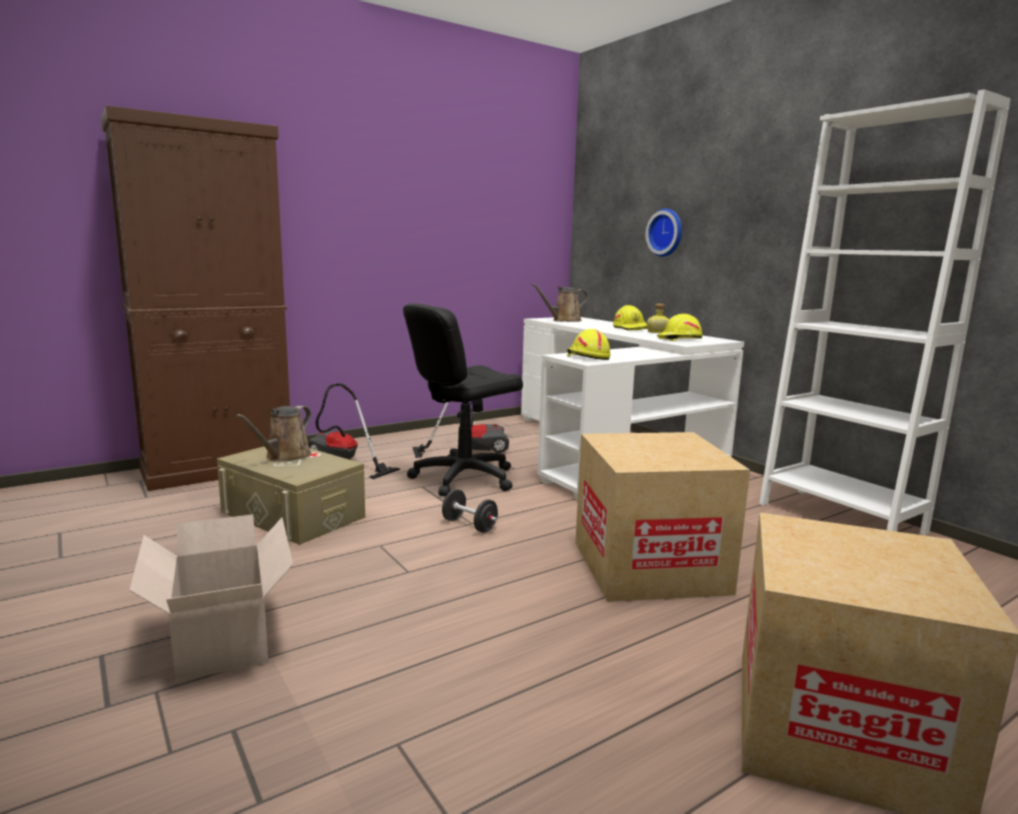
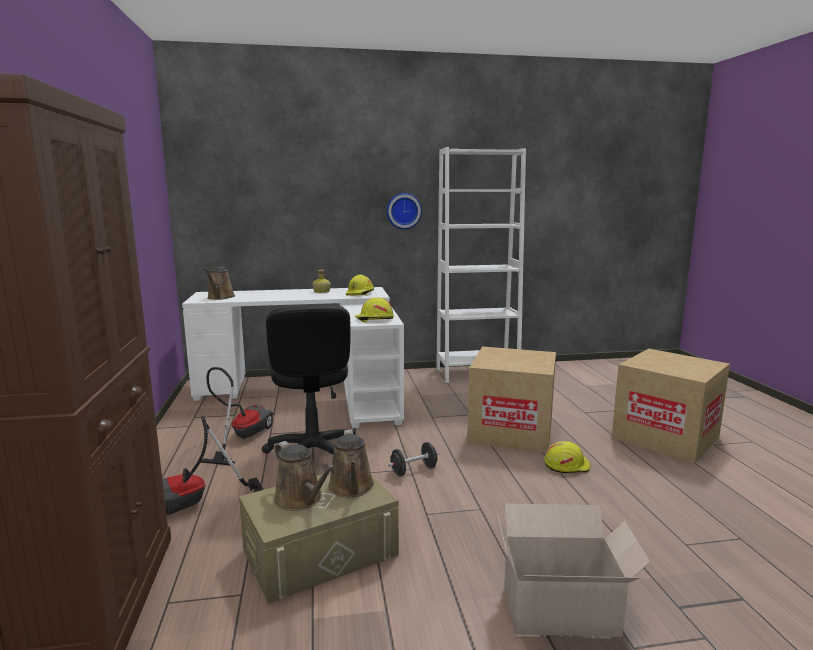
camera: 65 degrees left, 0 degrees up
yellow hard hat [613,305,647,331] -> yellow hard hat moved to [544,441,590,473]
wall clock [645,209,682,257] -> wall clock moved to [386,193,422,229]
none -> brown watering can [328,429,374,497]

